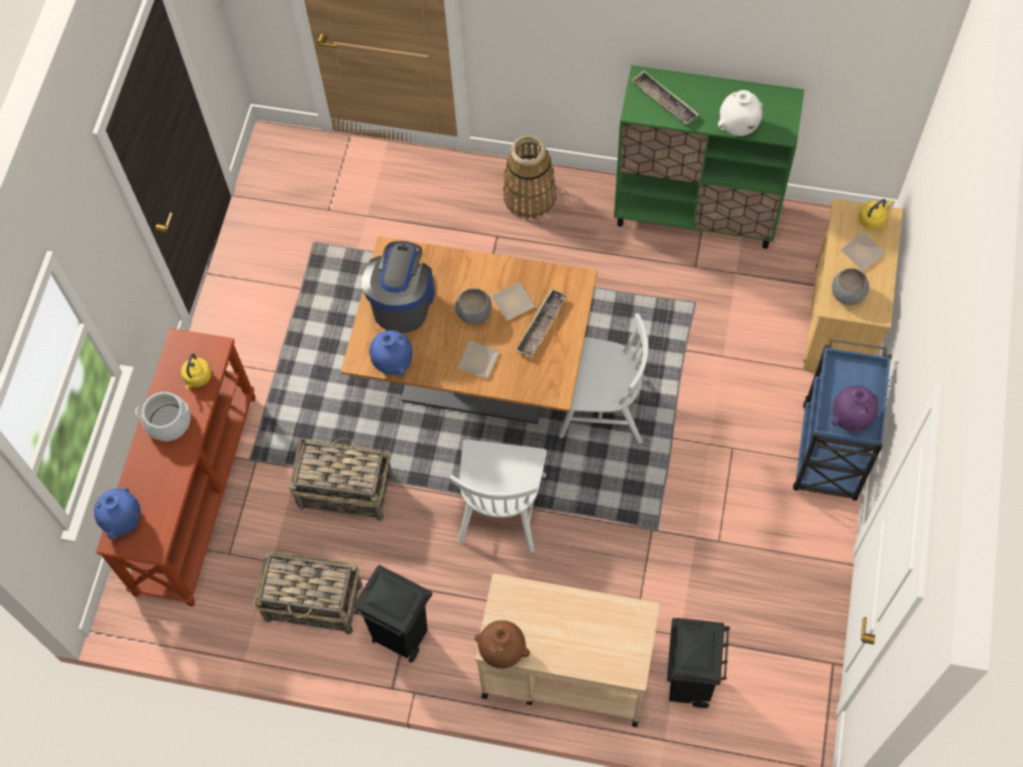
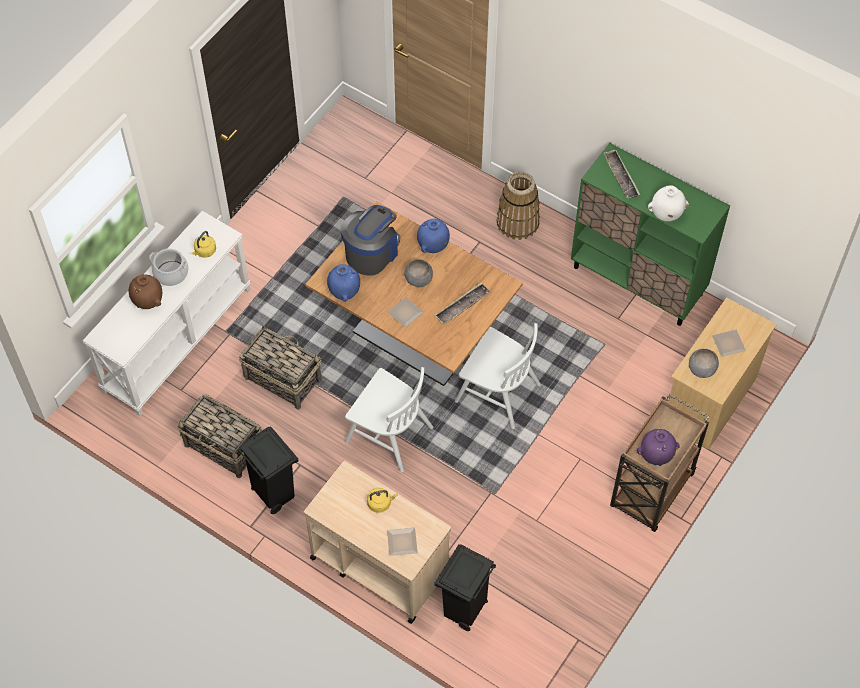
camera: 20 degrees right, 5 degrees down
blue vase [94,488,141,540] -> blue vase moved to [417,218,450,253]
brown console table [96,328,256,607] -> white console table [83,211,251,416]
white chair [450,439,547,553] -> white chair turned 90 degrees counterclockwise [345,367,433,472]
brown vase [474,620,530,669] -> brown vase moved to [129,274,162,309]
plate [491,282,535,321] -> plate moved to [387,528,418,556]
blue cart [793,338,892,501] -> brown cart [610,394,709,532]
yellow kettle [859,199,893,230] -> yellow kettle moved to [367,488,398,513]

